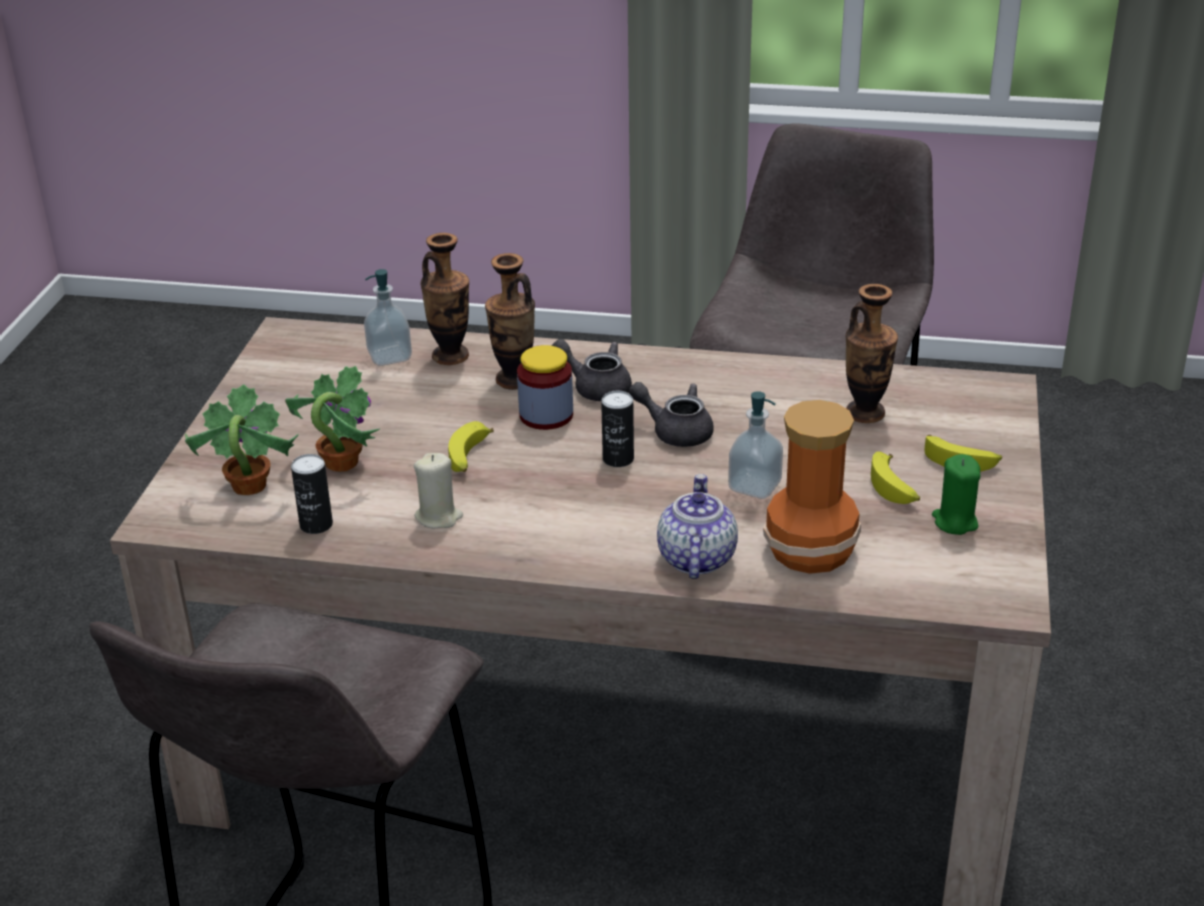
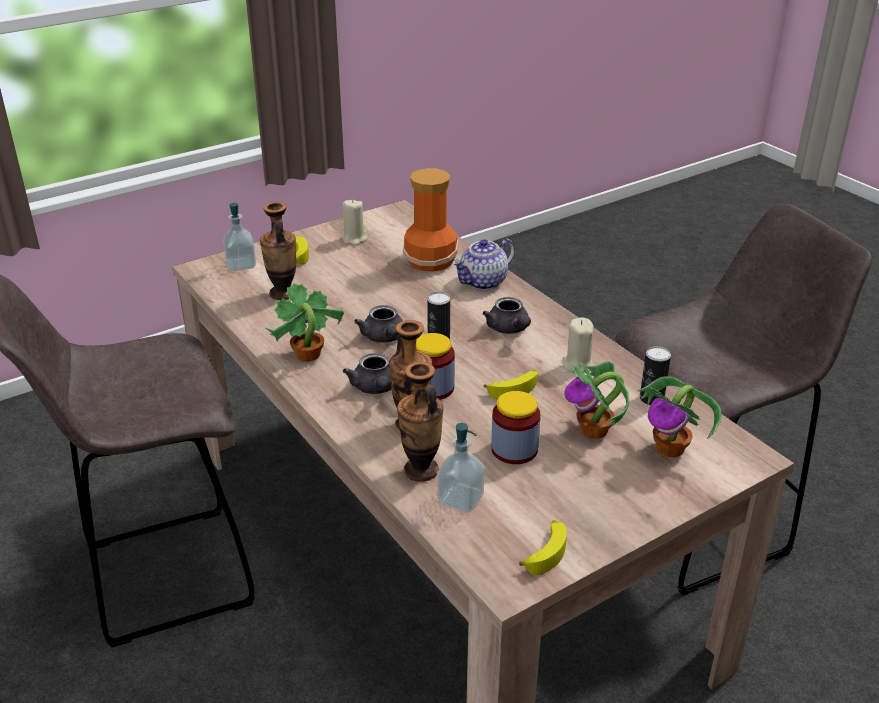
camera: 135 degrees left, 0 degrees up
soap dispenser [728,391,783,499] -> soap dispenser moved to [223,203,256,271]
banana [871,452,920,504] -> banana moved to [519,520,567,575]
green candle [932,454,980,535] -> beige candle [342,199,368,245]
none -> potted plant [266,283,344,362]
none -> grey teapot [483,297,531,334]
none -> jar [491,391,540,464]

